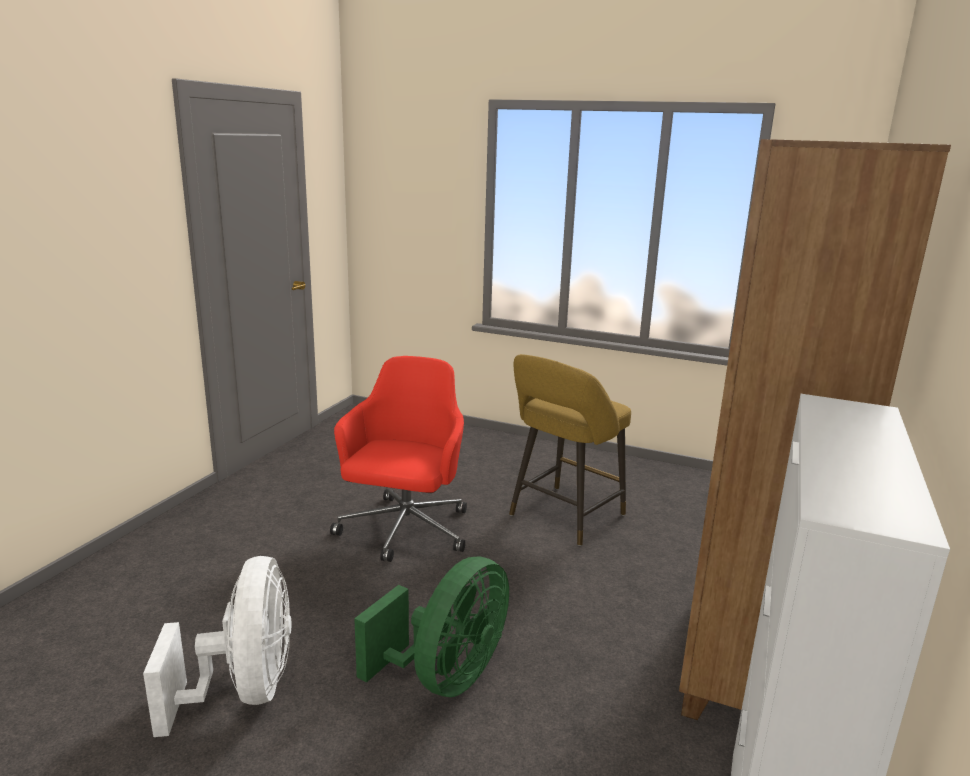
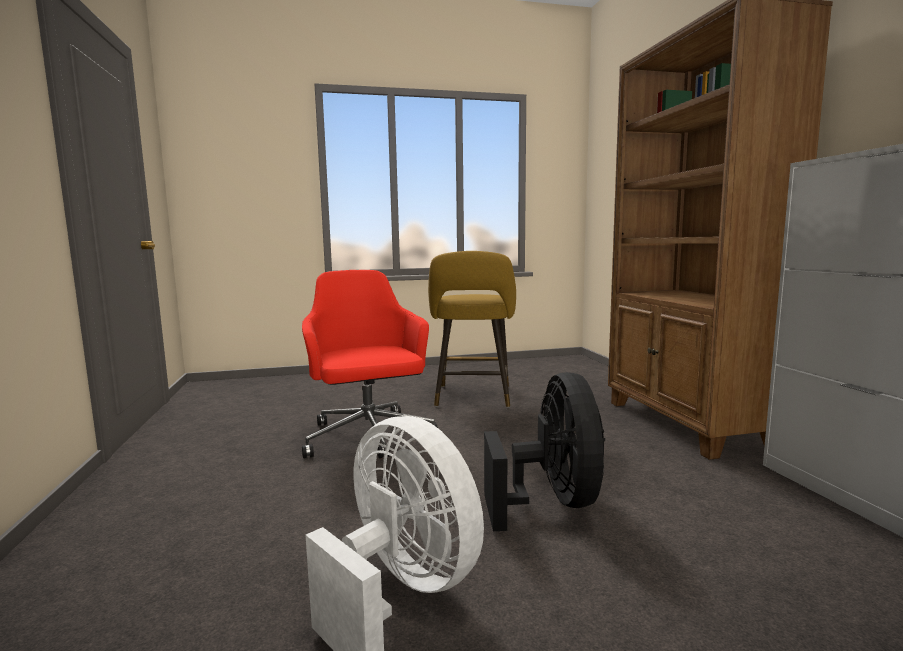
camera: 35 degrees left, 10 degrees down
green fan [354,556,509,697] -> black fan [484,372,605,531]

